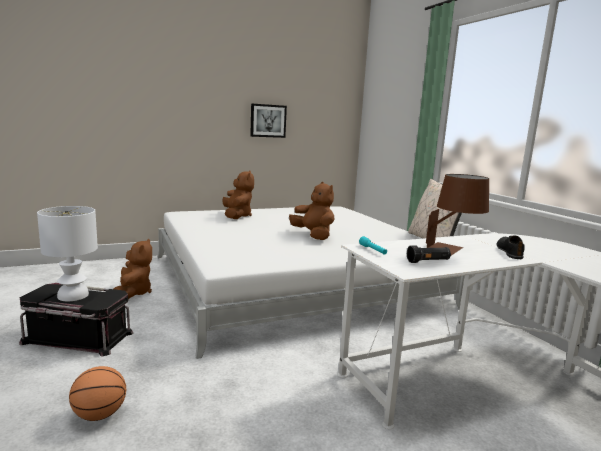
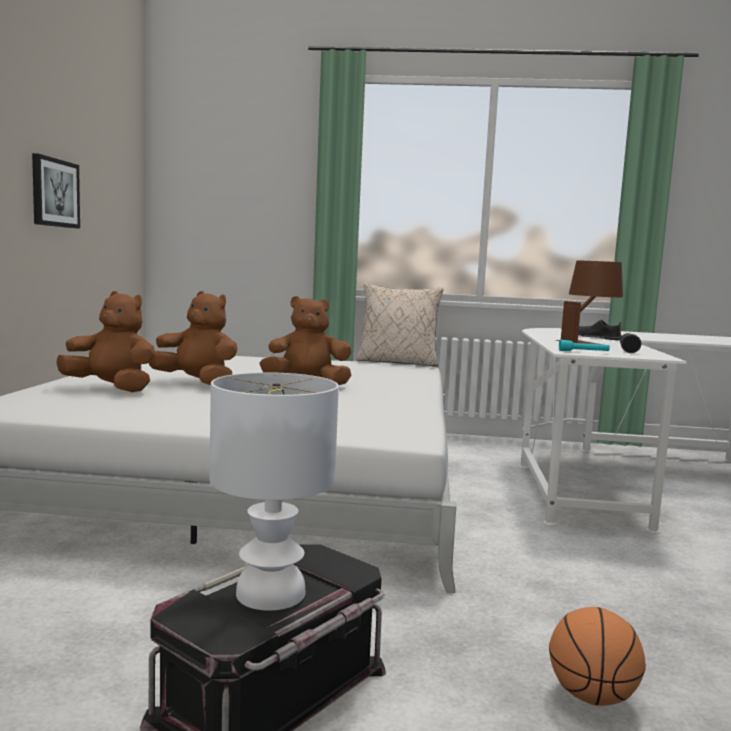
camera: 60 degrees left, 5 degrees down
brown plush toy [114,239,152,299] -> brown plush toy moved to [149,291,237,385]

